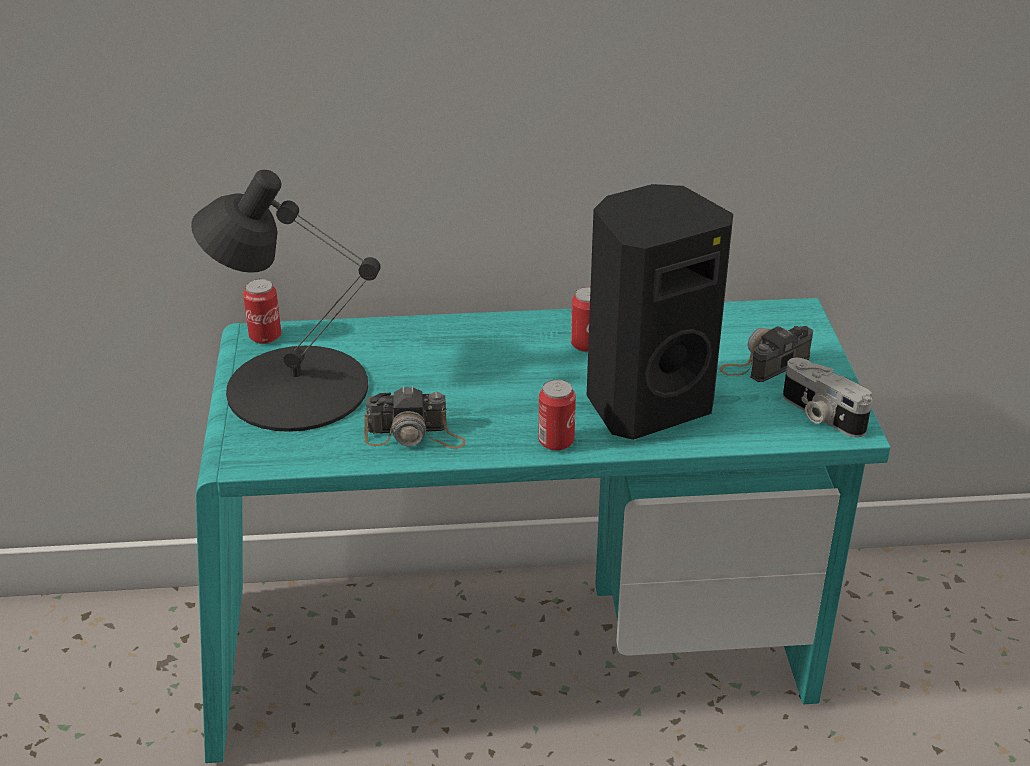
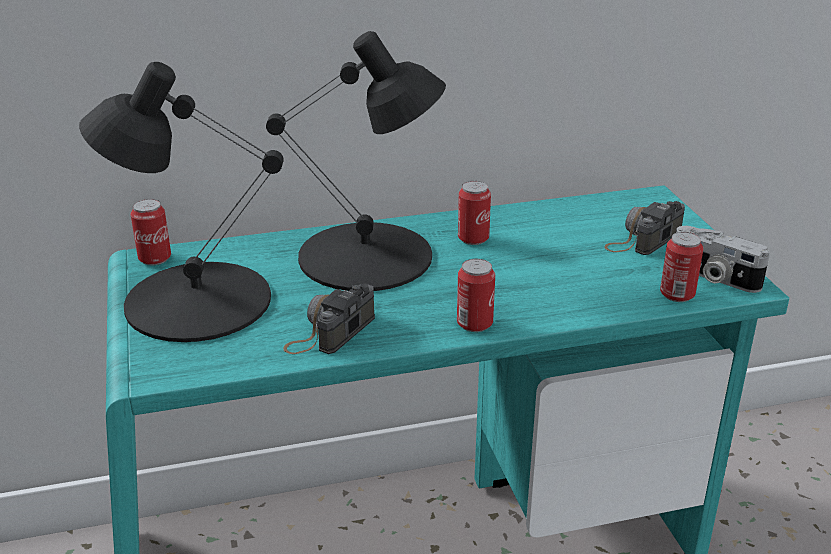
camera: 10 degrees left, 5 degrees down
camera [364,386,466,449] -> camera turned 135 degrees clockwise [283,283,375,354]
black speaker [587,184,733,440] -> none
none -> black table lamp [266,31,446,291]
none -> can [660,232,704,302]

